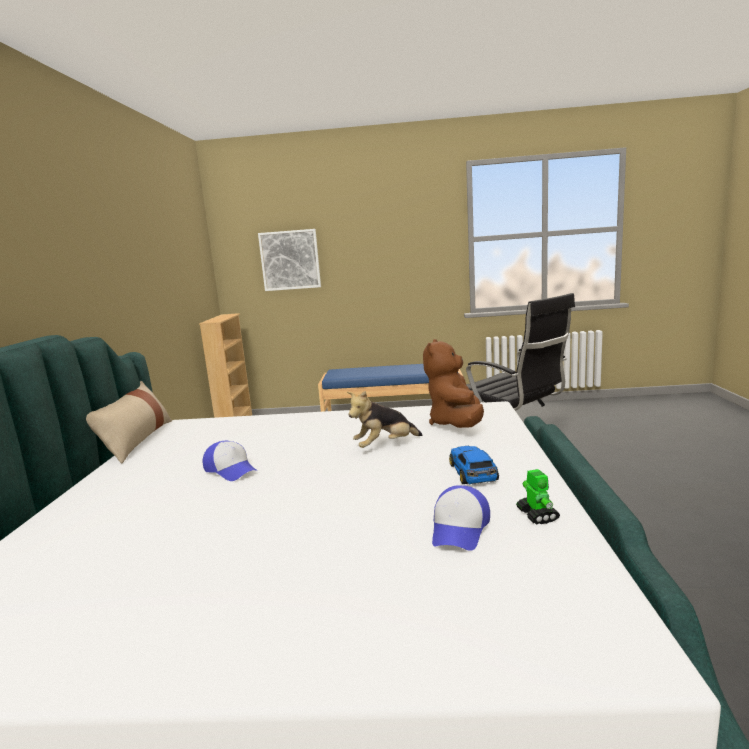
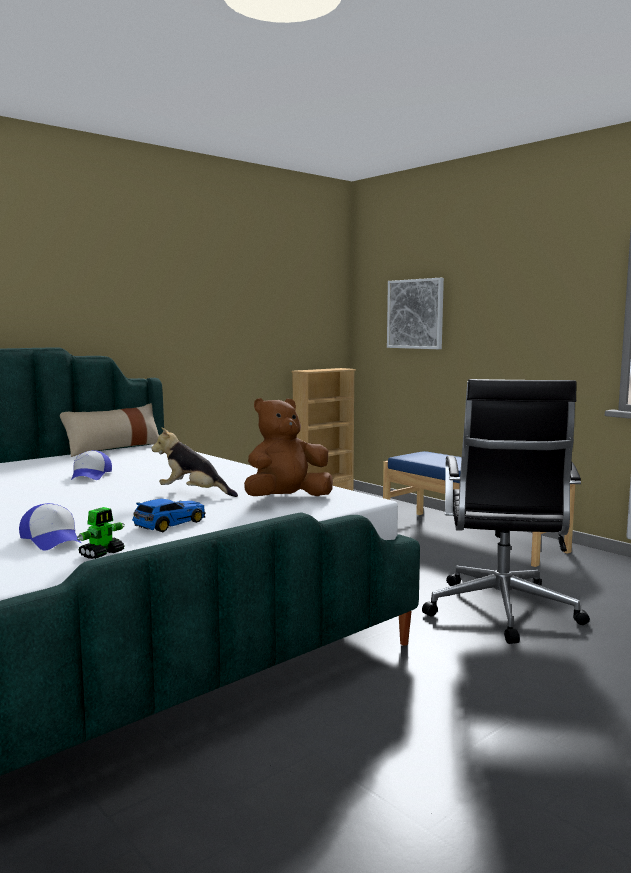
camera: 45 degrees right, 5 degrees down
cap [432,485,490,551] -> cap turned 105 degrees counterclockwise [19,503,81,551]

